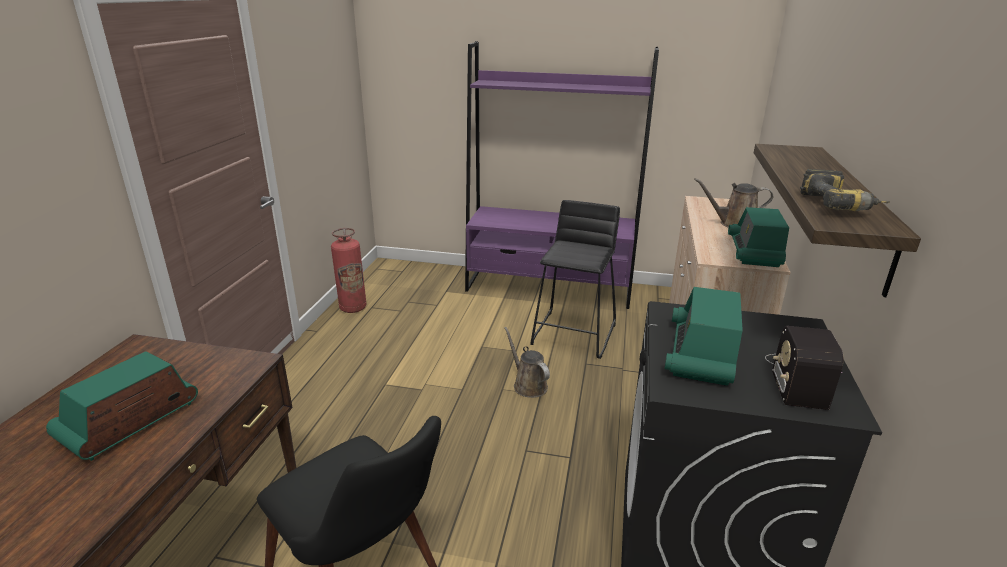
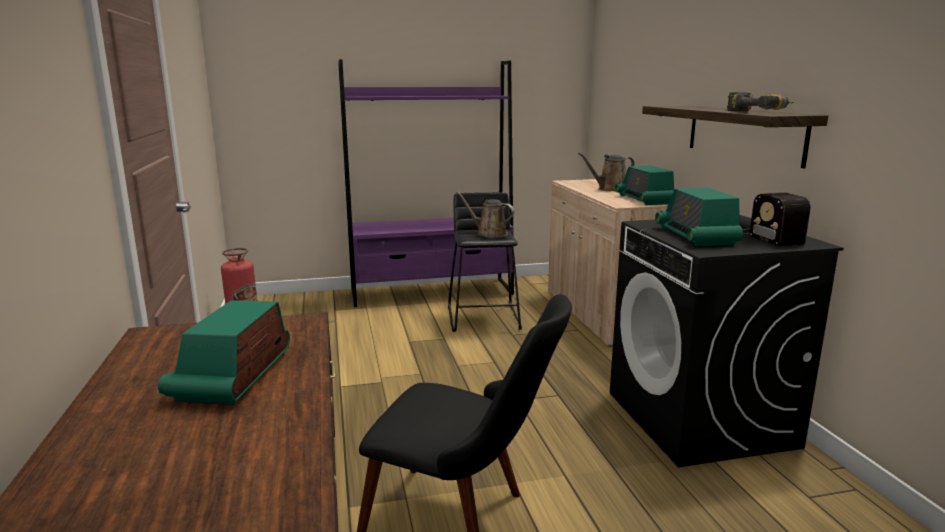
camera: 25 degrees left, 10 degrees down
brown watering can [504,327,550,398] -> brown watering can moved to [456,191,515,238]

